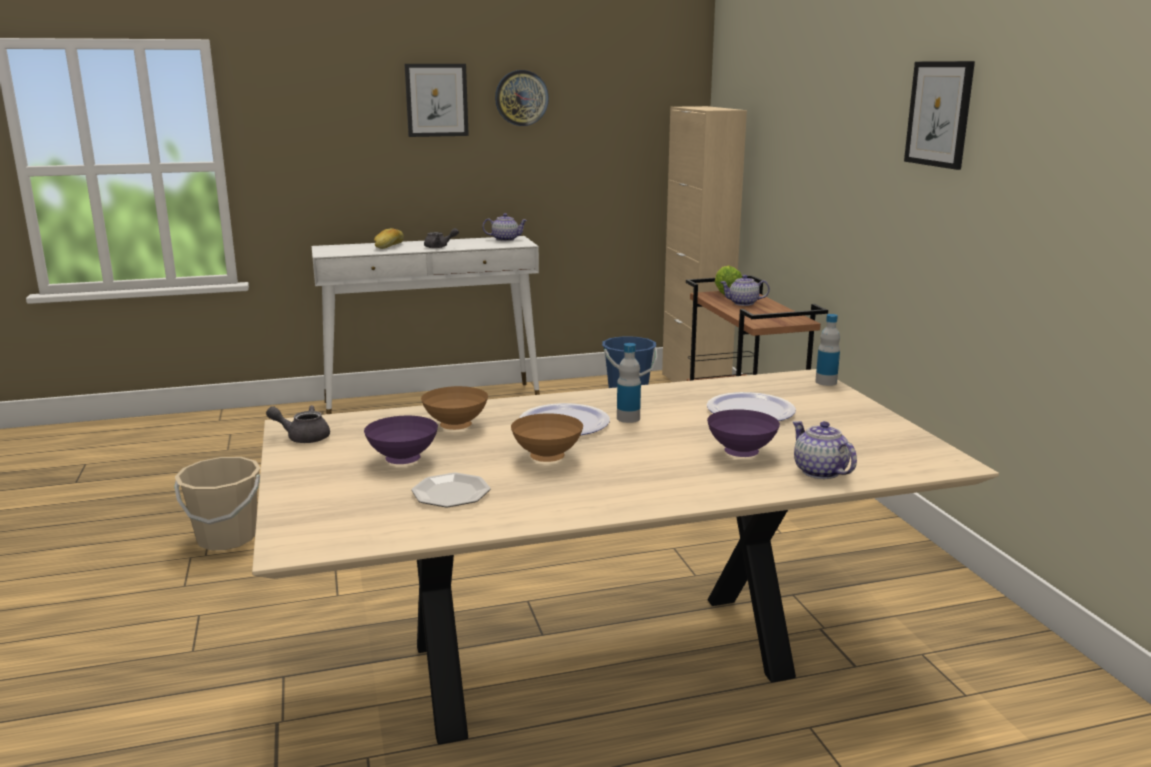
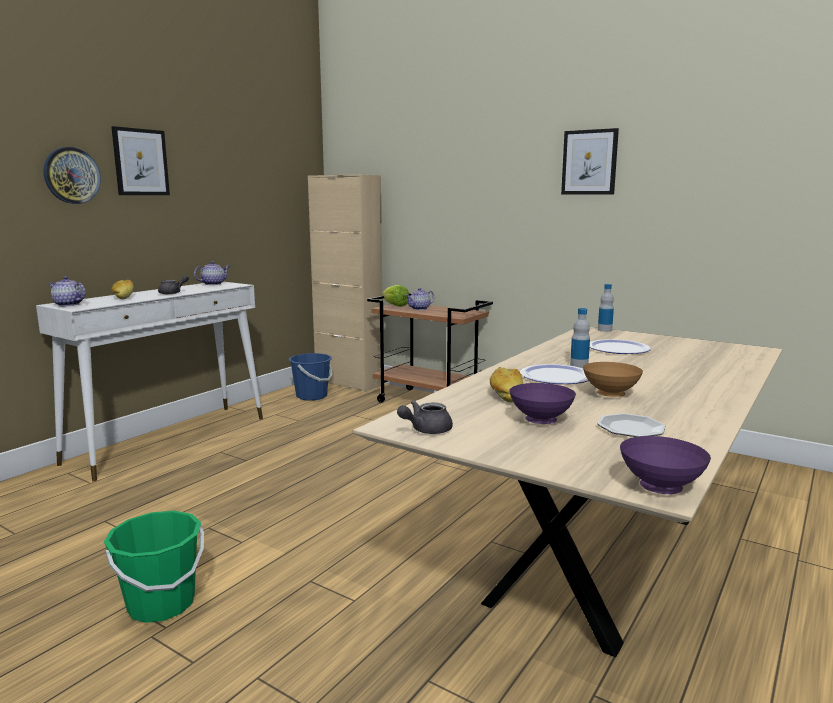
camera: 40 degrees left, 5 degrees down
beige bucket [174,457,261,550] -> green bucket [104,511,204,623]
brown bowl [421,386,488,430] -> bread [490,367,523,402]
wall clock [495,70,549,126] -> wall clock moved to [43,147,101,204]
purple bowl [707,409,780,457] -> purple bowl moved to [620,436,711,494]
teapot [793,421,857,479] -> teapot moved to [49,277,86,306]

